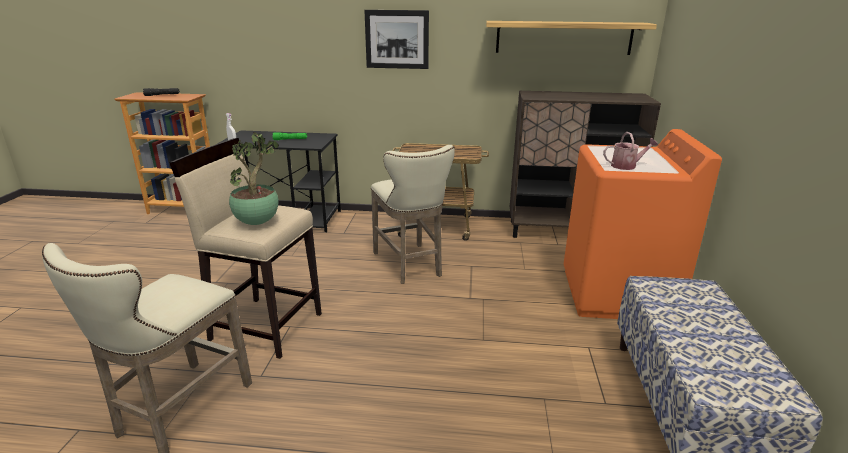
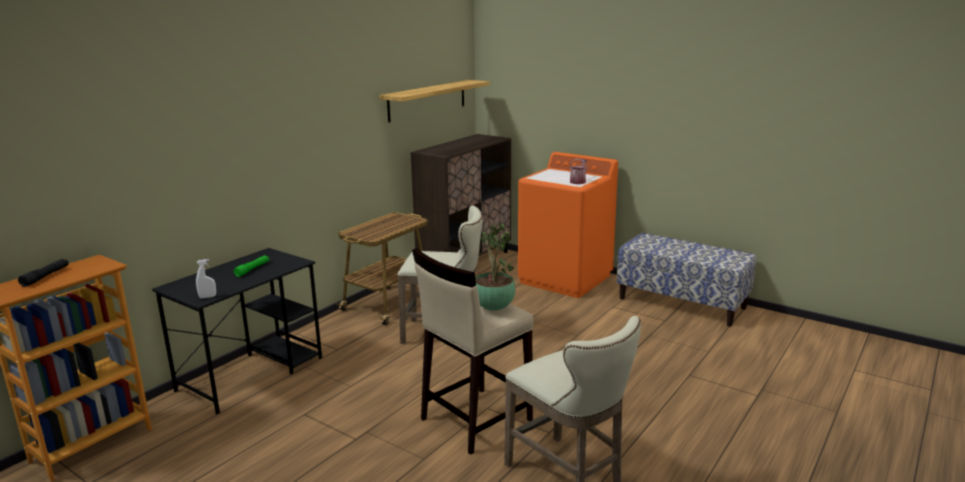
camera: 60 degrees left, 5 degrees down
picture [364,10,429,69] -> none

